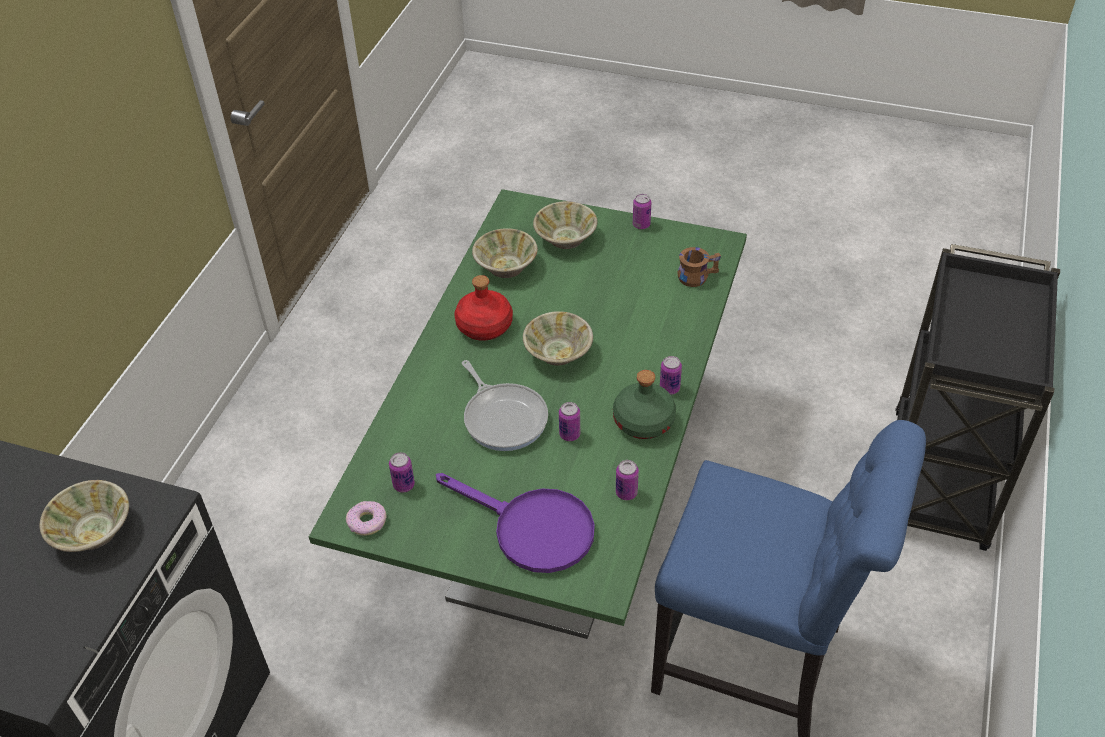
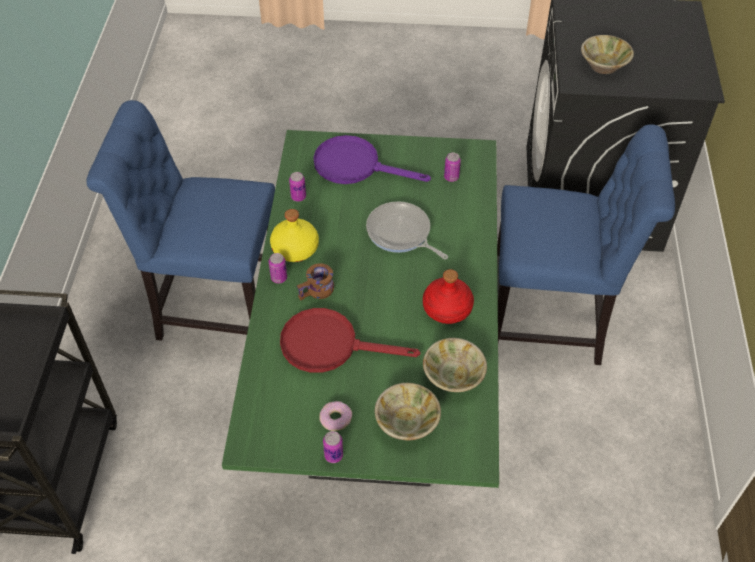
camera: 165 degrees right, 5 degrees up
donut [346,501,387,536] -> donut moved to [319,401,352,431]
beige bowl [523,311,593,366] -> none
can [559,402,580,441] -> none
green bottle [613,370,676,439] -> yellow bottle [270,209,319,262]
brown mug [677,247,721,287] -> brown mug moved to [297,263,334,300]
none -> red frying pan [280,308,420,373]
none -> blue chair [497,124,675,365]

